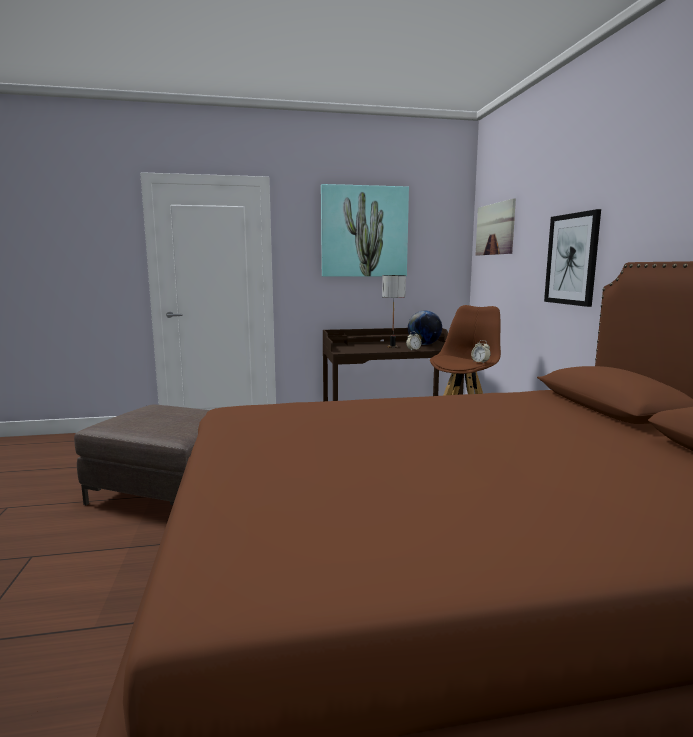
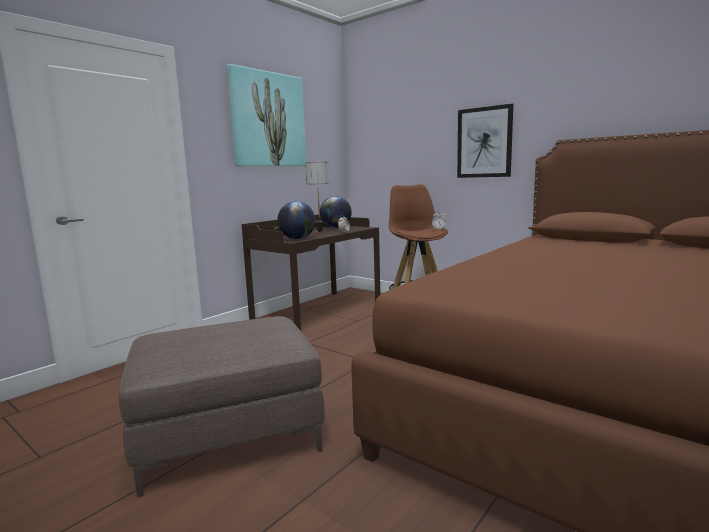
camera: 40 degrees left, 0 degrees up
picture [476,198,516,255] -> none
none -> globe [277,201,315,239]

